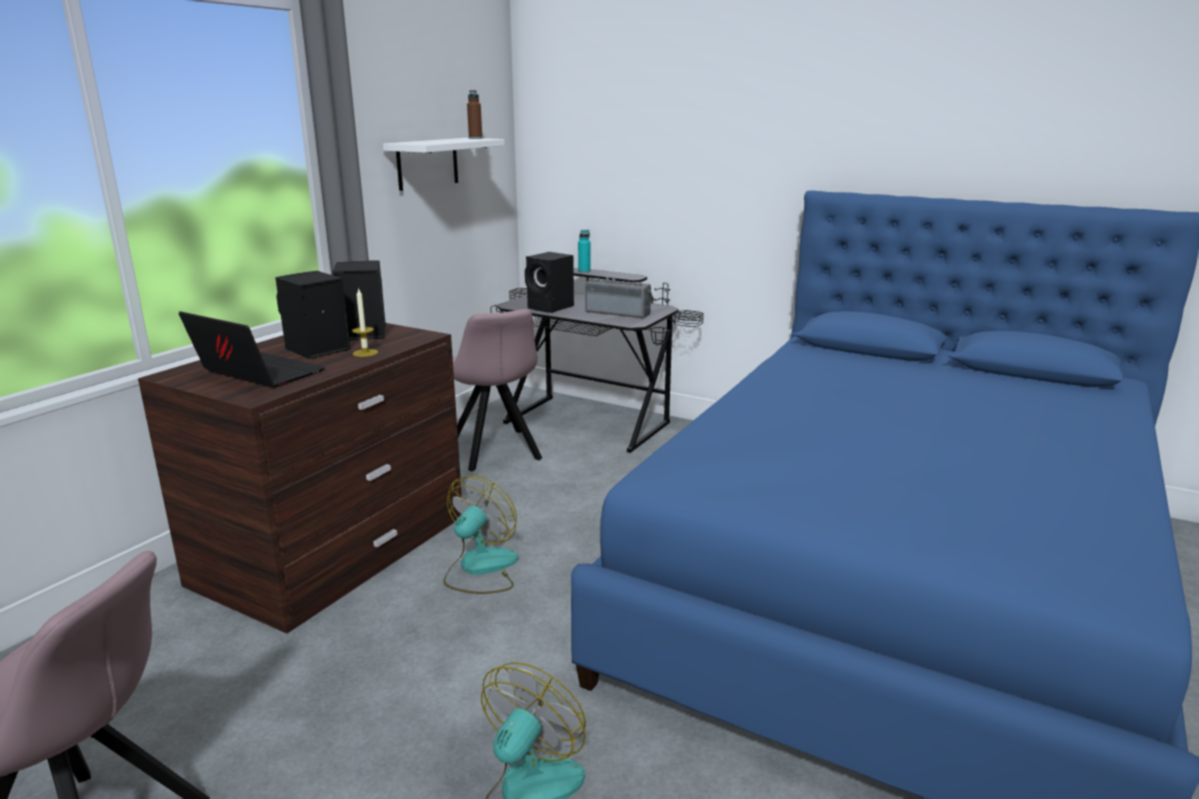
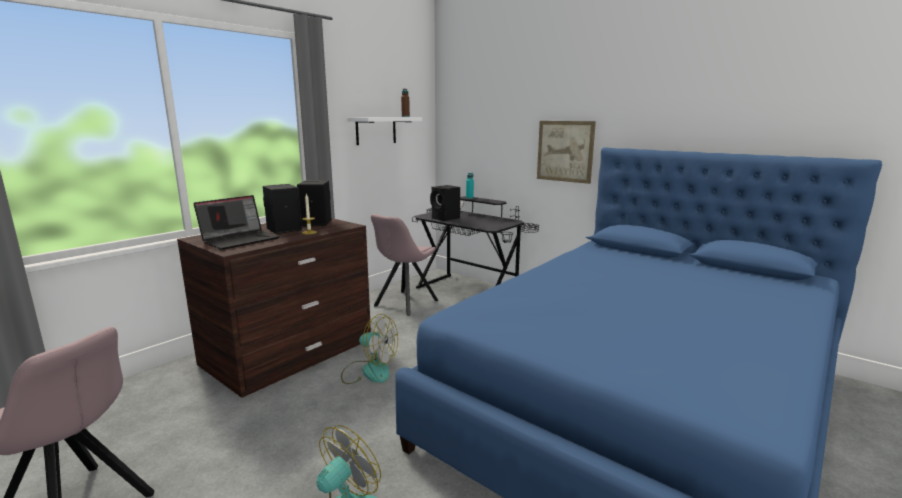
camera: 10 degrees right, 5 degrees down
laptop [179,311,325,388] -> laptop turned 90 degrees clockwise [193,195,280,250]
fan [444,476,518,594] -> fan turned 75 degrees clockwise [341,314,398,384]
pink chair [453,309,542,471] -> pink chair turned 45 degrees clockwise [371,214,438,316]
radio [585,277,654,319] -> none
none -> picture [537,121,596,184]

